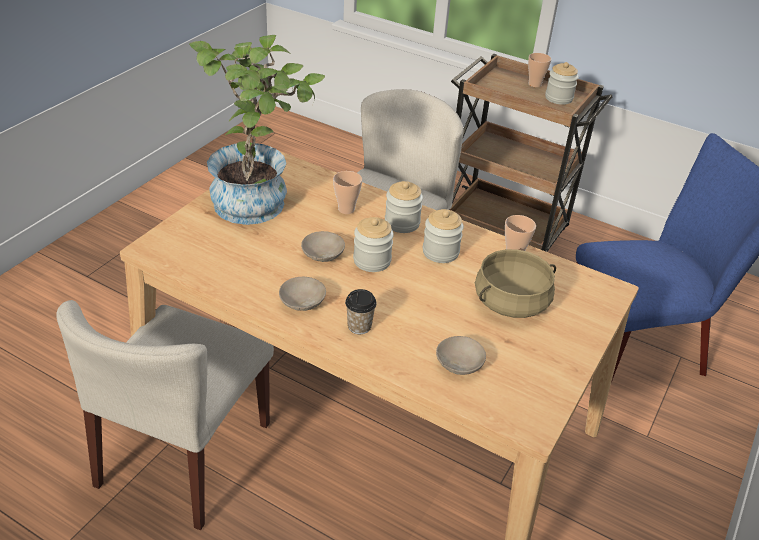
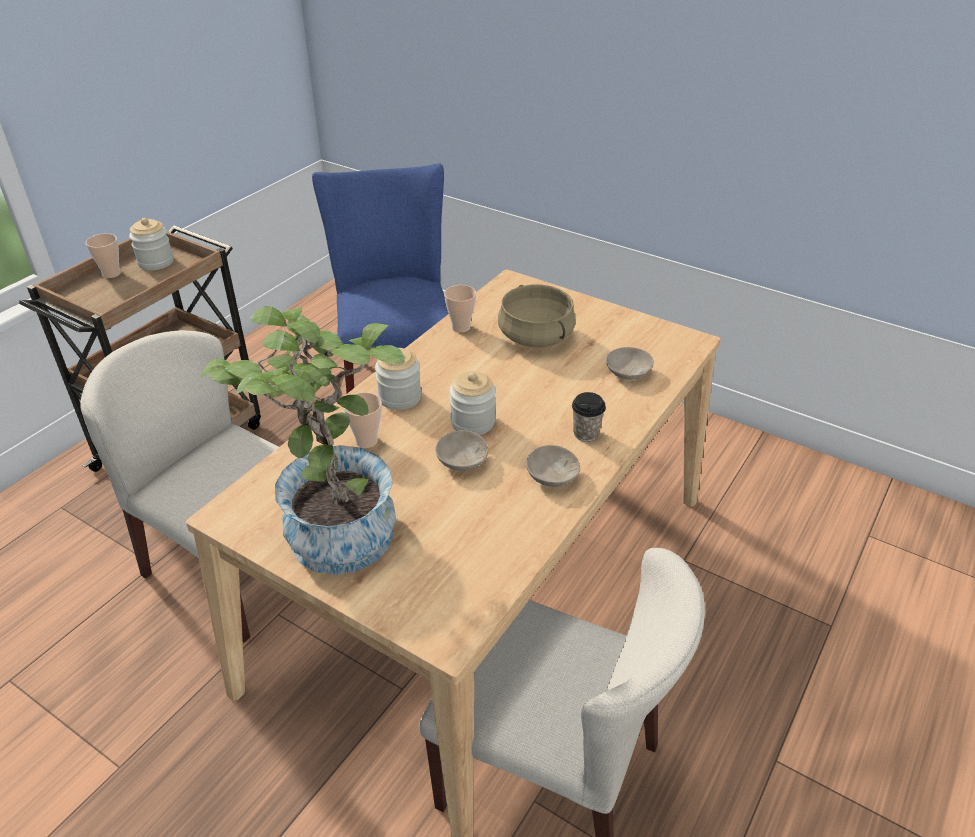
camera: 85 degrees left, 0 degrees up
jar [423,209,464,263] -> none

